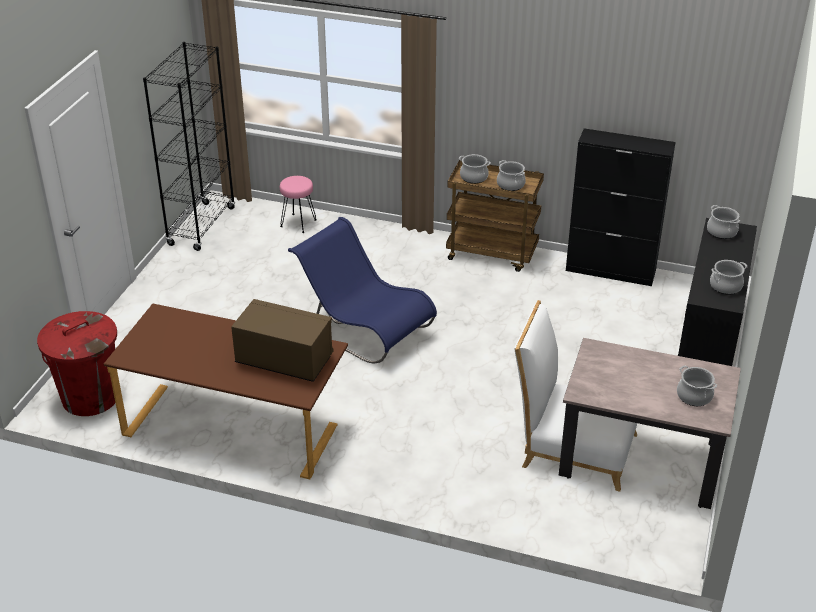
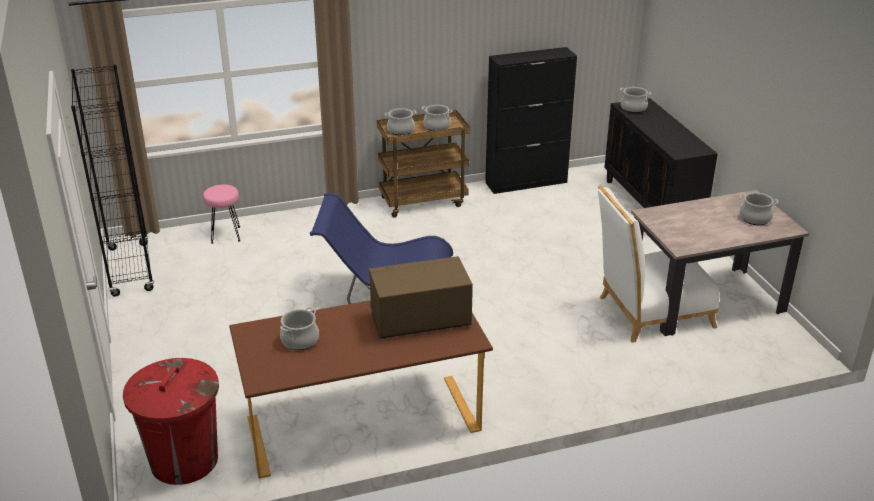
camera: 35 degrees left, 5 degrees down
cooking pot [710,260,747,294] -> cooking pot moved to [280,307,319,350]

